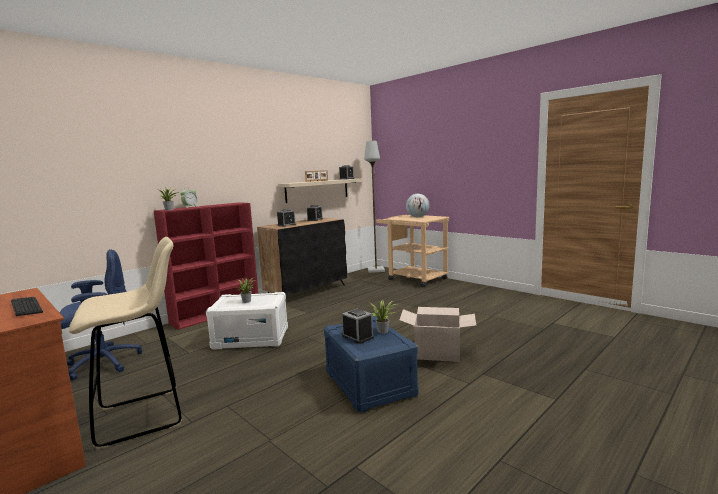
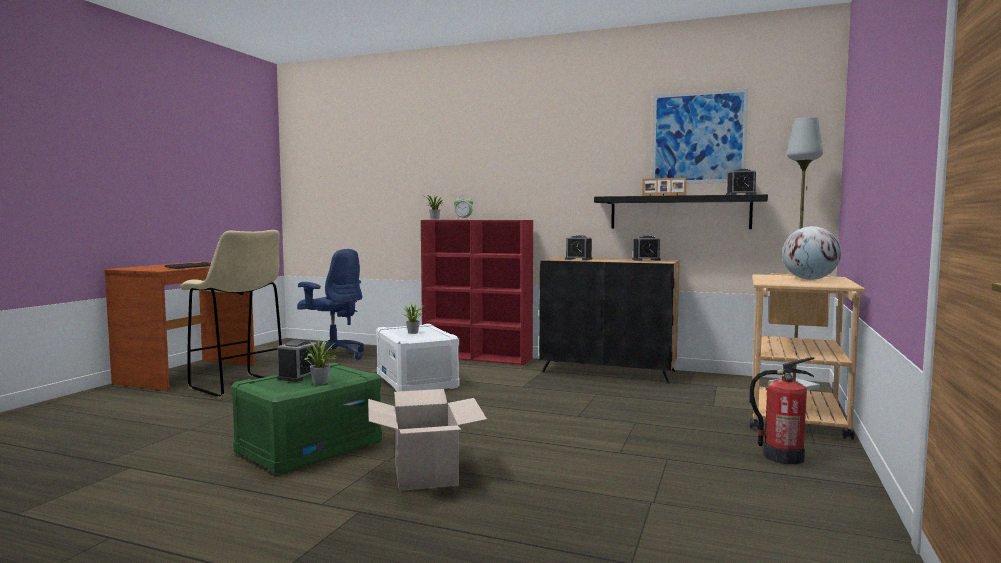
camera: 65 degrees right, 5 degrees down
beige shelf [278,179,363,203] -> black shelf [594,194,768,229]
blue storage box [324,316,419,413] -> green storage box [231,363,382,476]
none -> picture [651,88,749,184]
none -> fire extinguisher [750,357,814,464]

